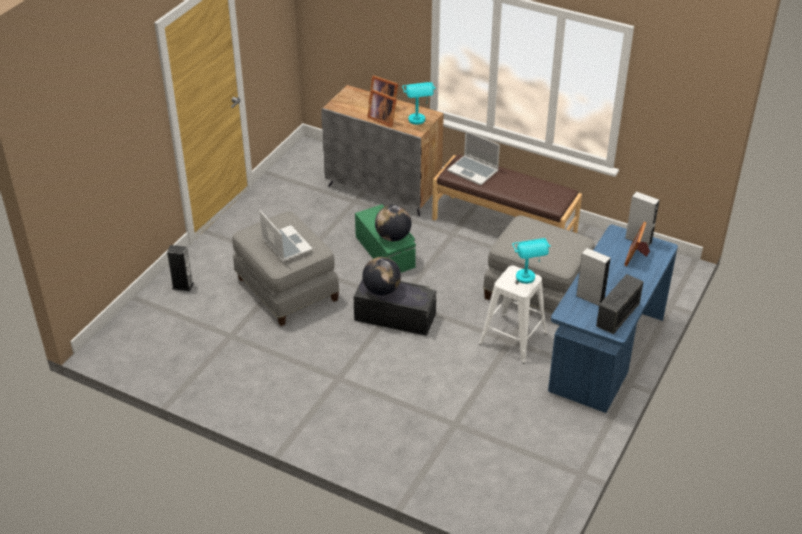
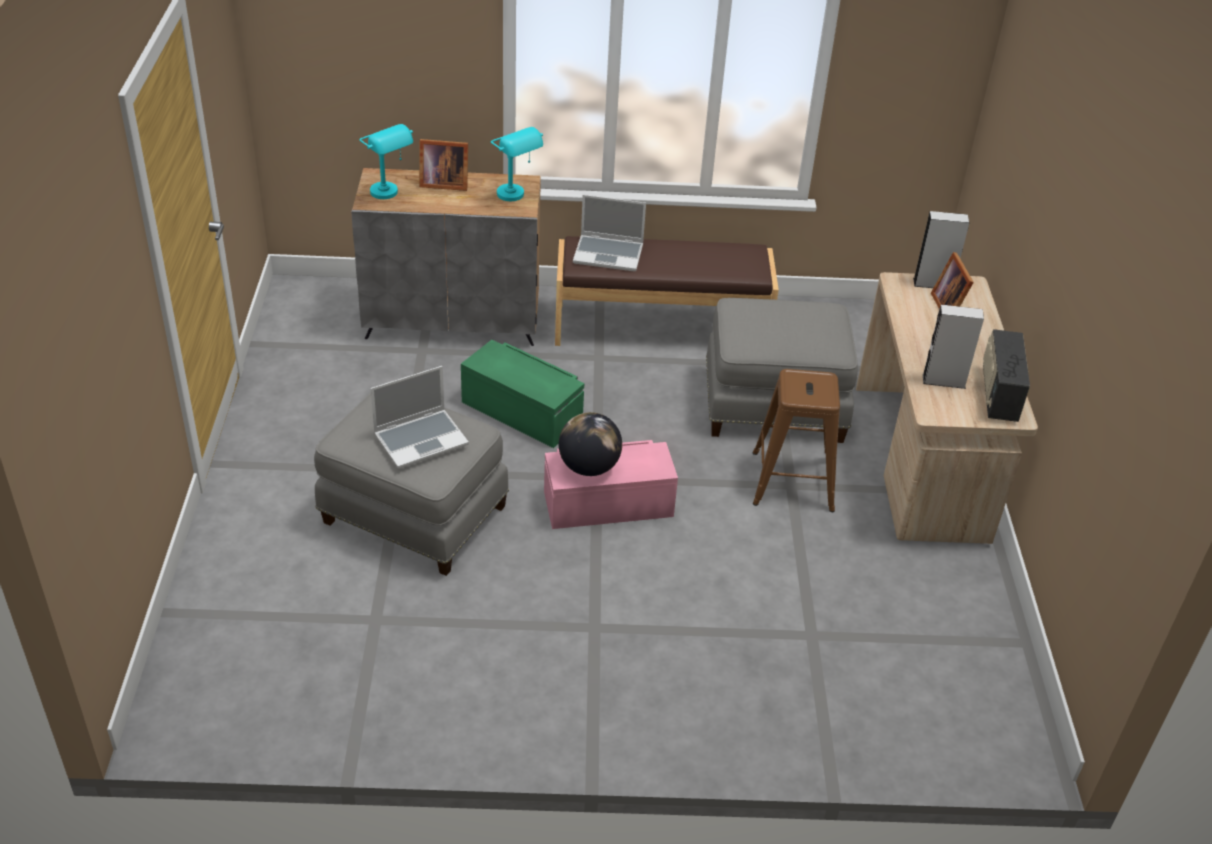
camera: 30 degrees left, 0 degrees up
speaker [167,245,194,291] -> none
laptop [260,210,313,262] -> laptop turned 120 degrees clockwise [371,366,469,469]
black storage box [353,278,437,336] -> pink storage box [544,440,678,529]
picture frame [367,89,397,127] -> none
globe [375,205,412,241] -> none
white stool [479,265,548,364] -> brown stool [752,369,840,512]
turquoise table lamp [512,238,551,284] -> turquoise table lamp moved to [359,124,413,199]
blue desk [548,224,678,413] -> beige desk [856,272,1038,544]

